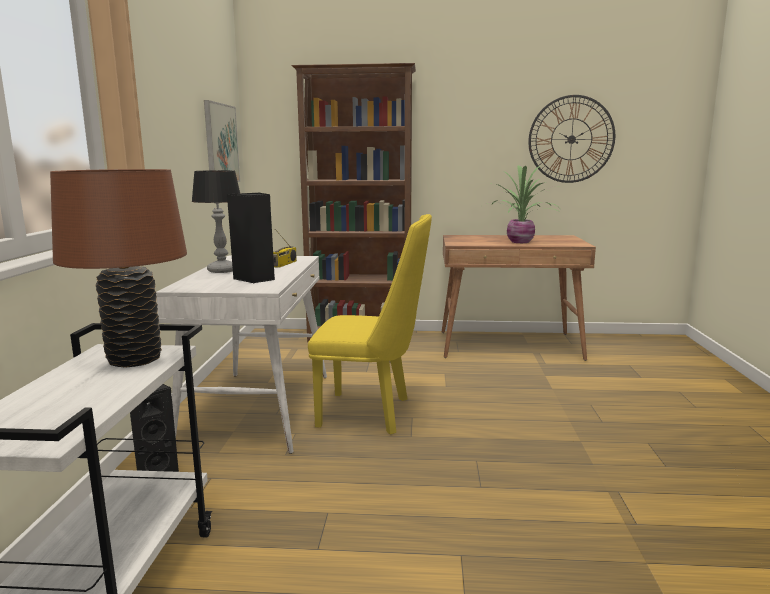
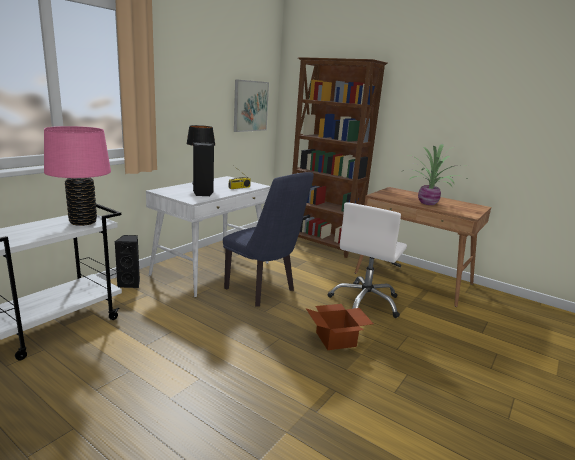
camera: 30 degrees right, 5 degrees up
brown table lamp [50,169,187,367] -> pink table lamp [44,126,111,226]
yellow chair [308,214,432,435] -> blue chair [223,172,314,307]
wall clock [528,95,615,183] -> none
none -> cardboard box [306,304,373,350]
none -> white office chair [328,202,407,318]

